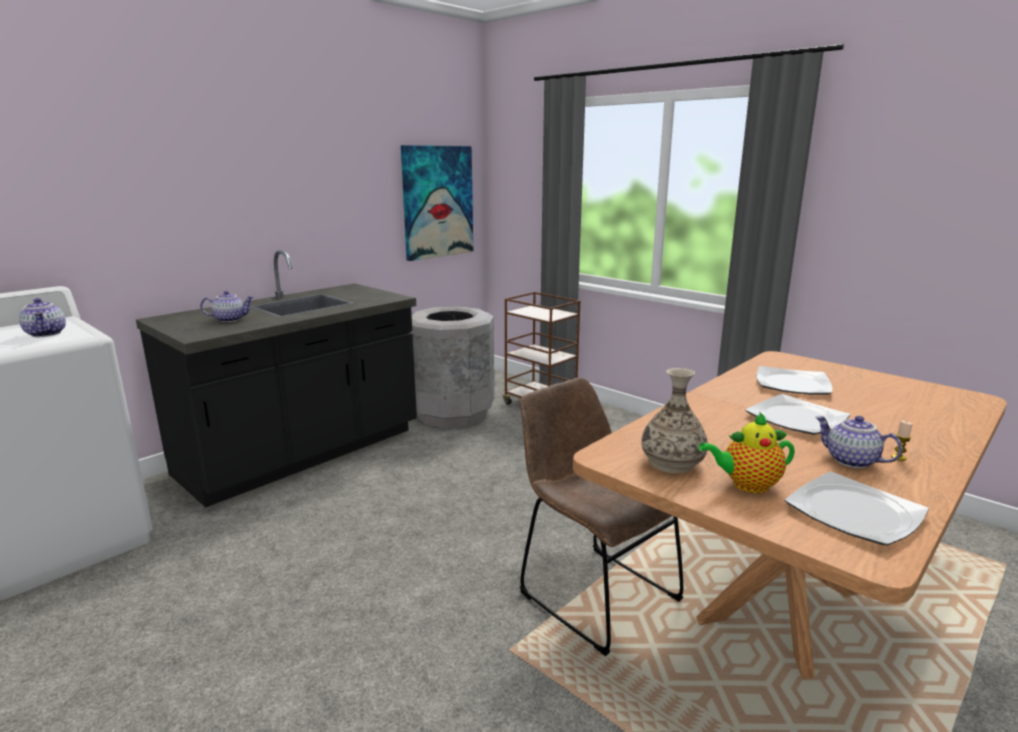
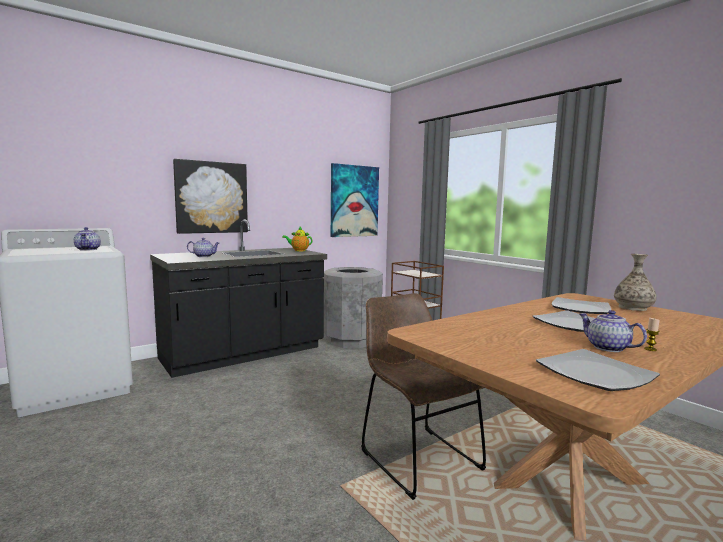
camera: 10 degrees right, 10 degrees down
vase [641,368,708,474] -> vase moved to [614,254,656,311]
teapot [699,412,795,493] -> teapot moved to [282,227,312,252]
none -> picture [173,159,248,234]

